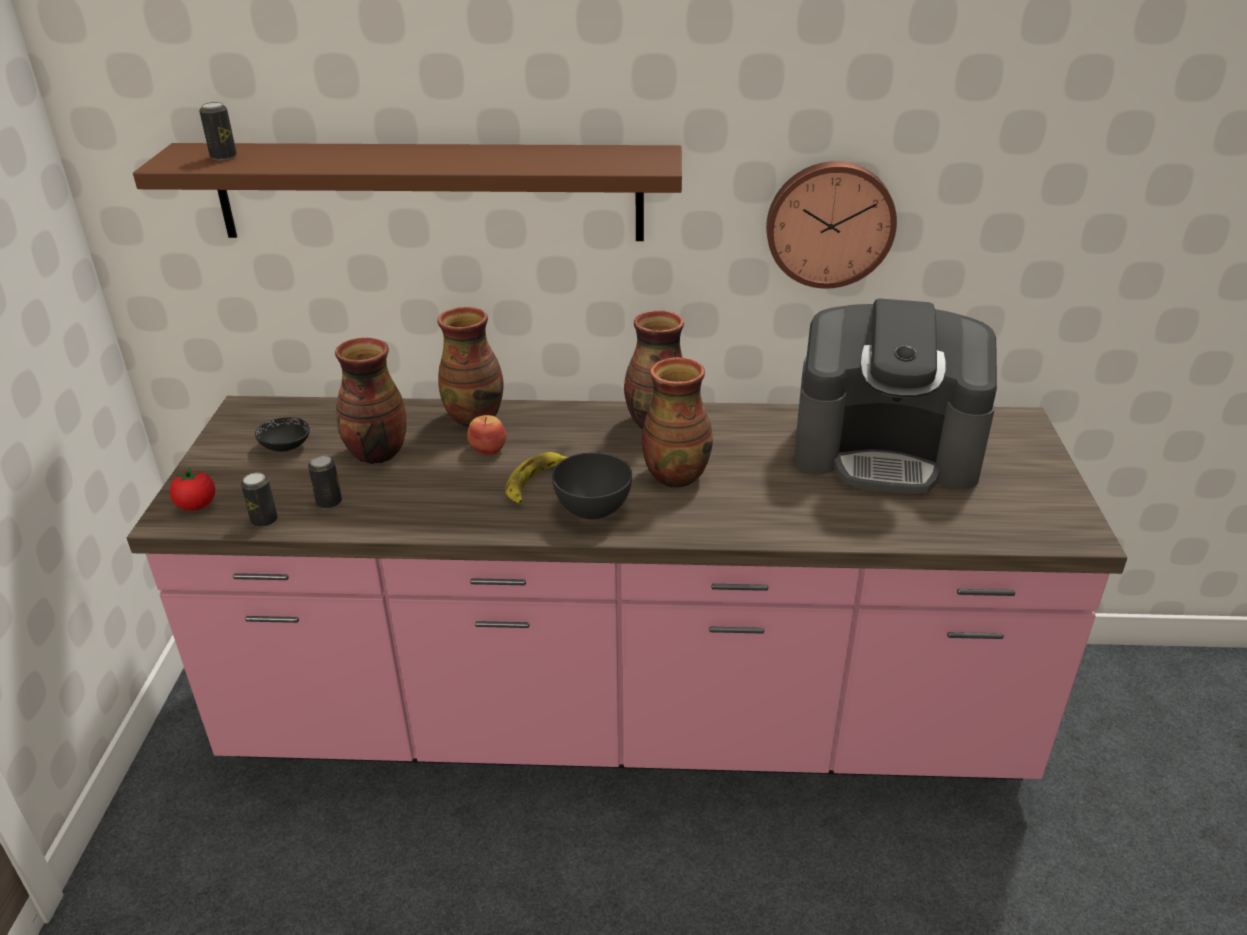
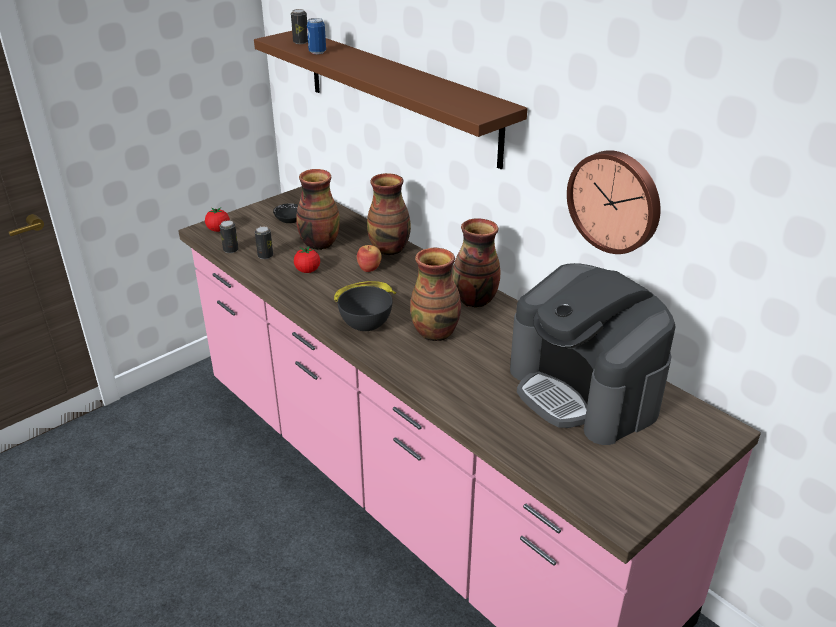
camera: 45 degrees right, 0 degrees up
none -> tomato [294,246,320,273]
none -> can [307,18,326,54]

